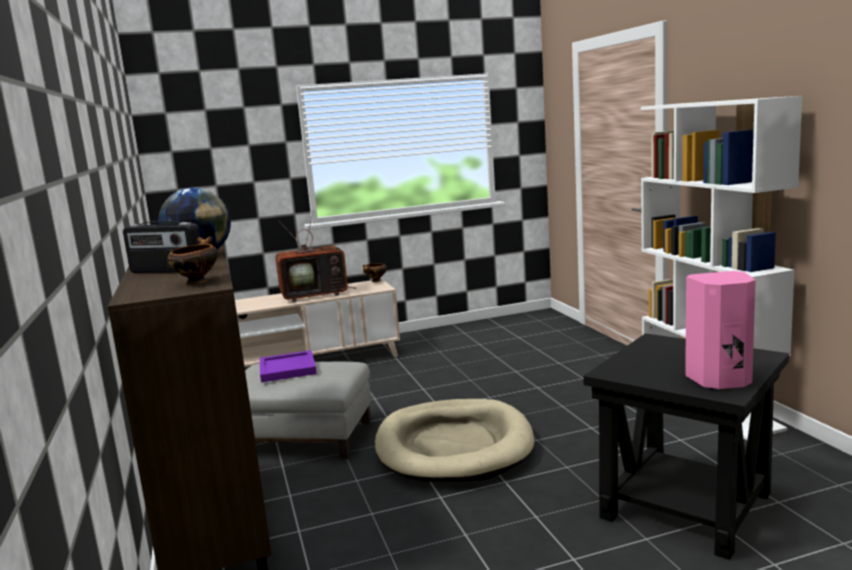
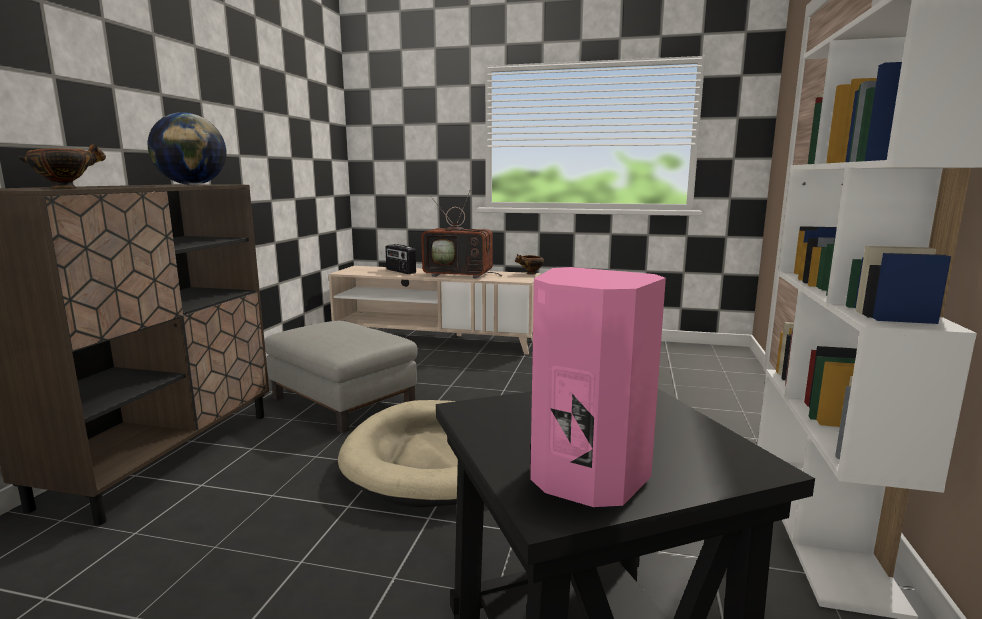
camera: 30 degrees right, 0 degrees up
radio [123,221,200,273] -> radio moved to [385,244,416,274]
purple tray [260,350,317,382] -> none

